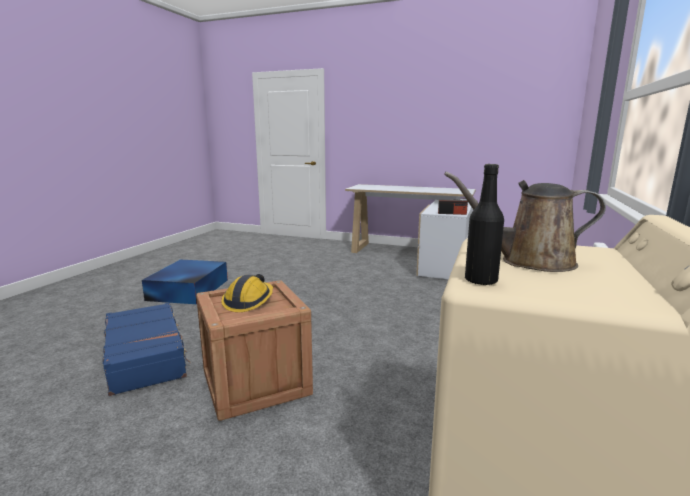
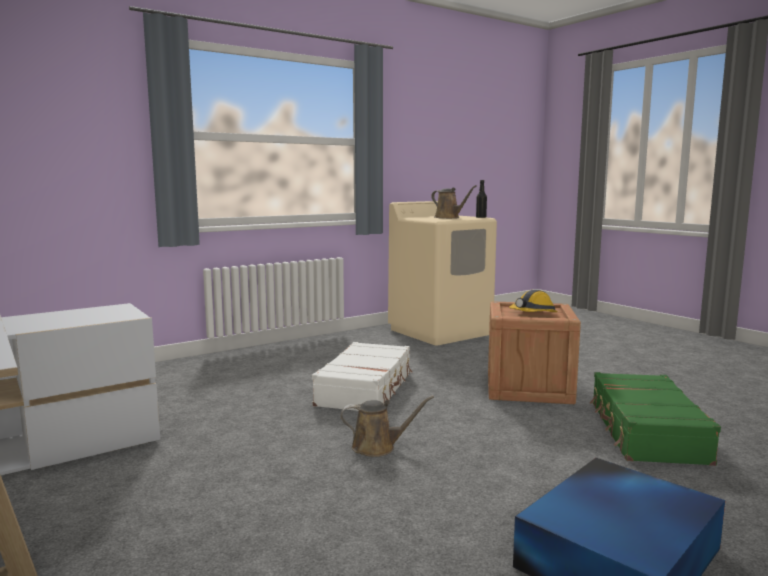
camera: 145 degrees left, 5 degrees down
blue suitcase [102,303,191,396] -> green suitcase [590,372,721,466]
radio [438,198,468,215] -> none
none -> white suitcase [312,342,412,411]
none -> brown watering can [340,396,434,457]

